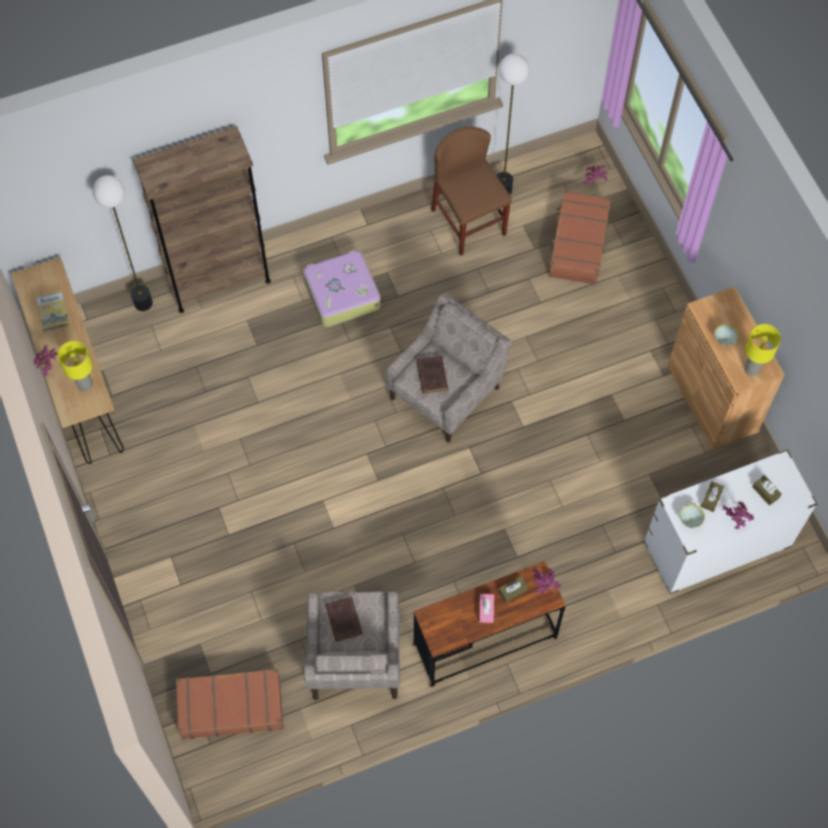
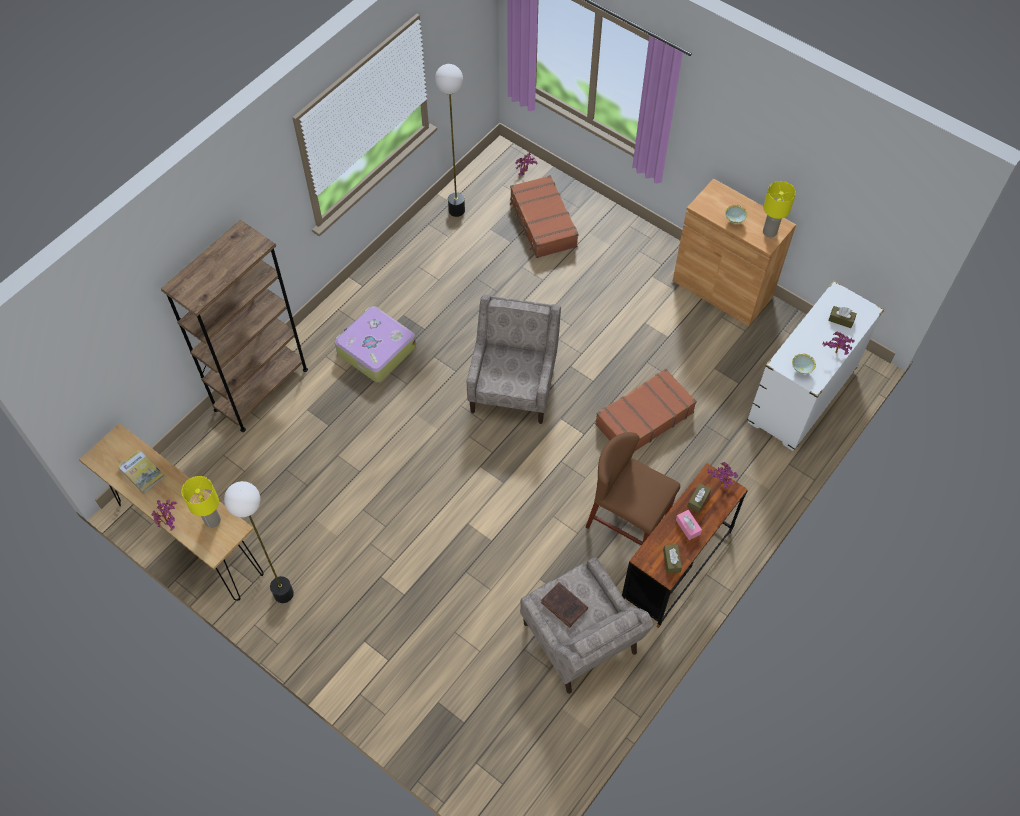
camera: 30 degrees left, 5 degrees down
floor lamp [93,175,153,311] -> floor lamp moved to [224,481,294,603]
brown suitcase [176,669,283,739] -> brown suitcase moved to [595,369,697,453]
brown book [417,356,448,394] -> none
brown chair [431,127,512,256] -> brown chair moved to [586,432,680,545]
brown tissue box [701,481,724,512] -> brown tissue box moved to [663,544,682,573]

